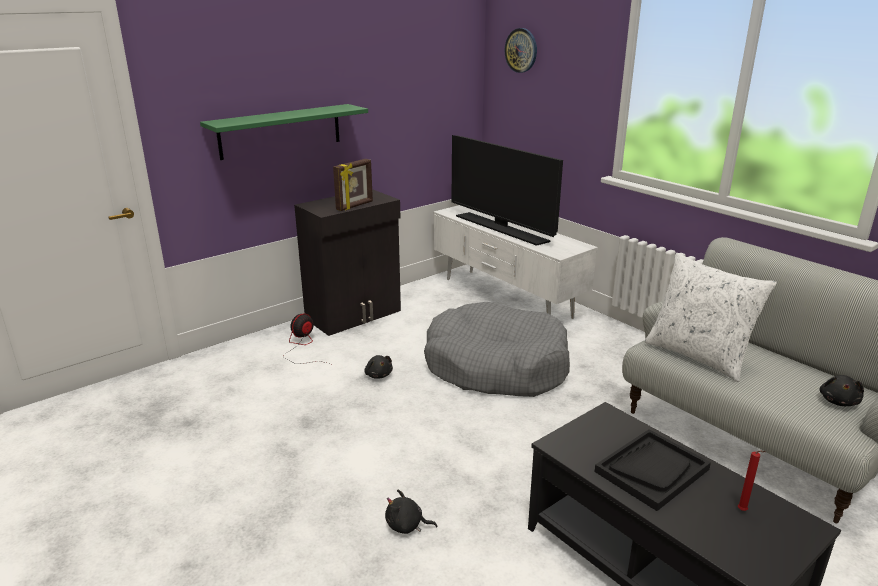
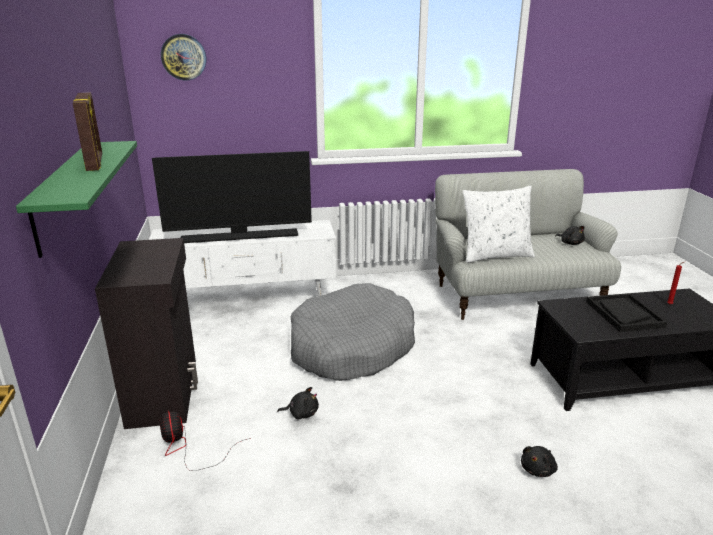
camera: 60 degrees left, 0 degrees up
picture frame [333,159,373,211] -> picture frame moved to [73,92,102,171]

